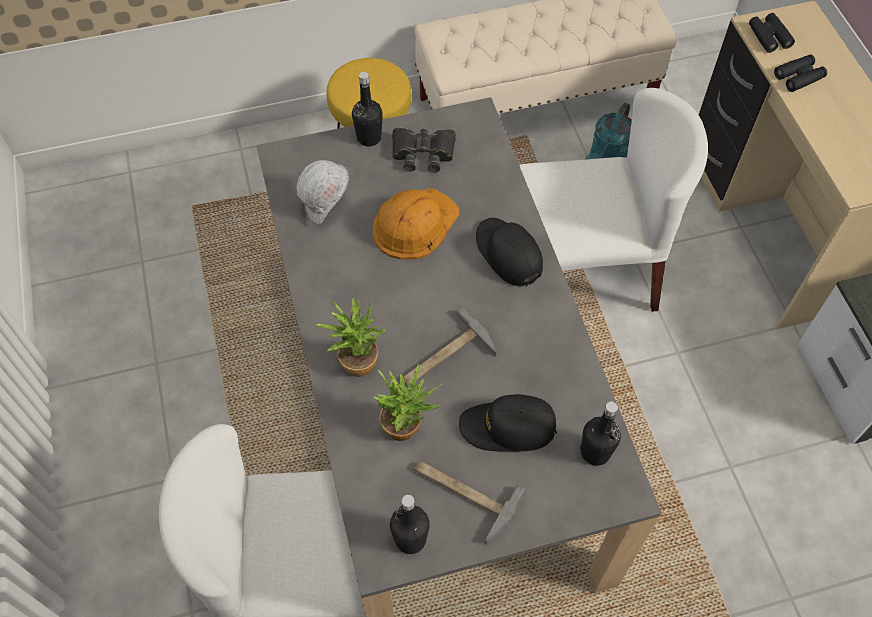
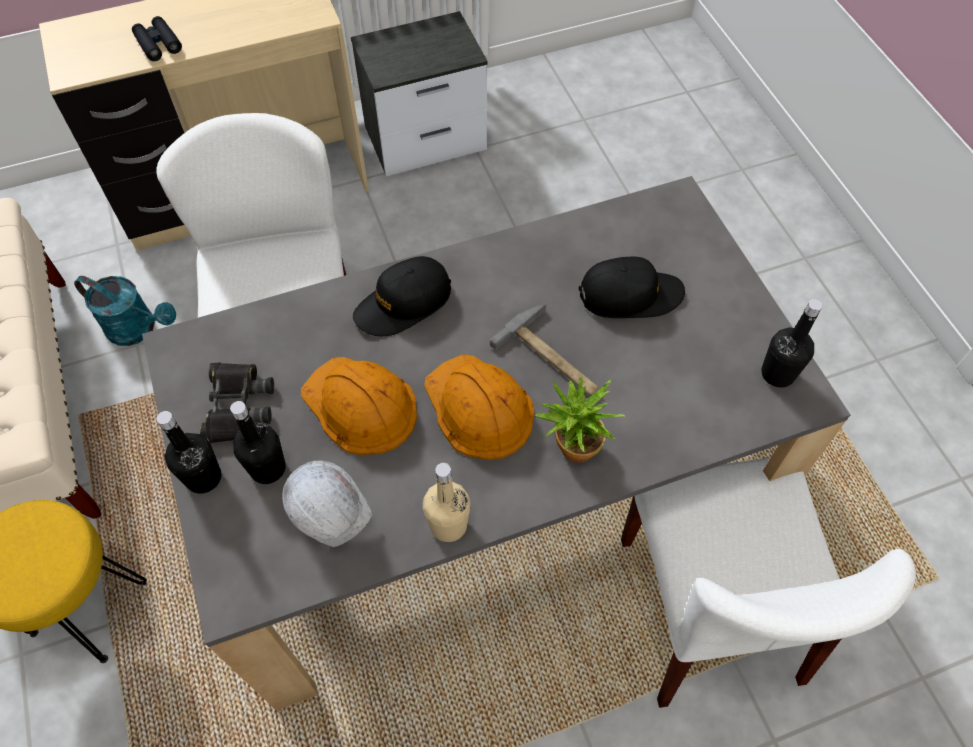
camera: 95 degrees left, 0 degrees up
potted plant [373,364,442,441] -> none
hammer [414,461,524,545] -> none
black cap [459,394,557,452] -> black cap turned 90 degrees counterclockwise [579,257,685,318]
black bottle [580,401,621,466] -> black bottle moved to [230,401,286,484]
black binoculars [749,13,795,53] -> none
none -> beige bottle [423,463,471,542]
none -> orange hard hat [424,354,534,460]

